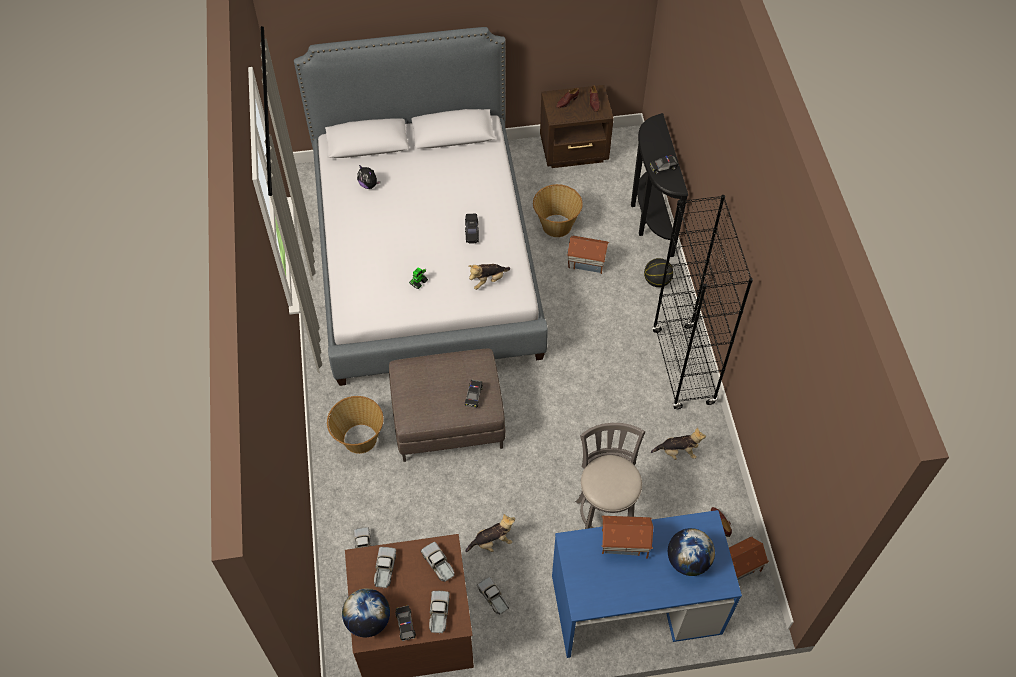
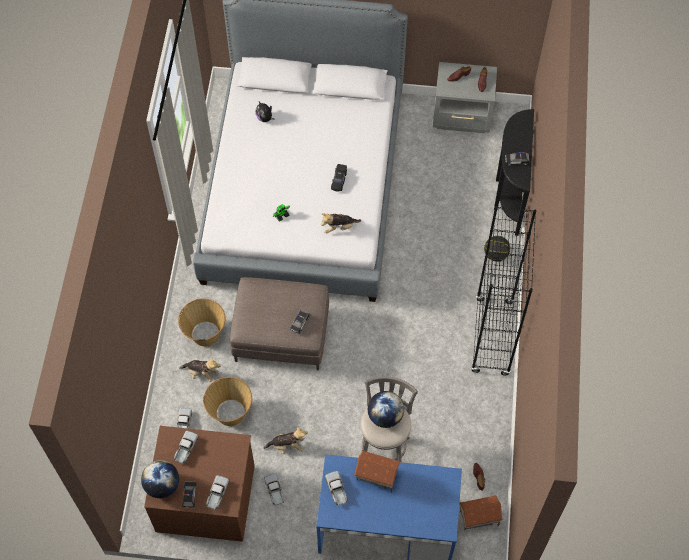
camera: 15 degrees right, 5 degrees up
toy truck [421,542,455,582] -> toy truck moved to [325,471,347,505]
basket [533,184,583,237] -> basket moved to [203,377,252,426]
brown nightstand [540,85,614,168] -> grey nightstand [433,62,497,133]
toy house [566,236,609,274] -> none
plush toy [651,427,706,460] -> plush toy moved to [179,358,221,382]
globe [668,528,715,576] -> globe moved to [368,391,404,428]

